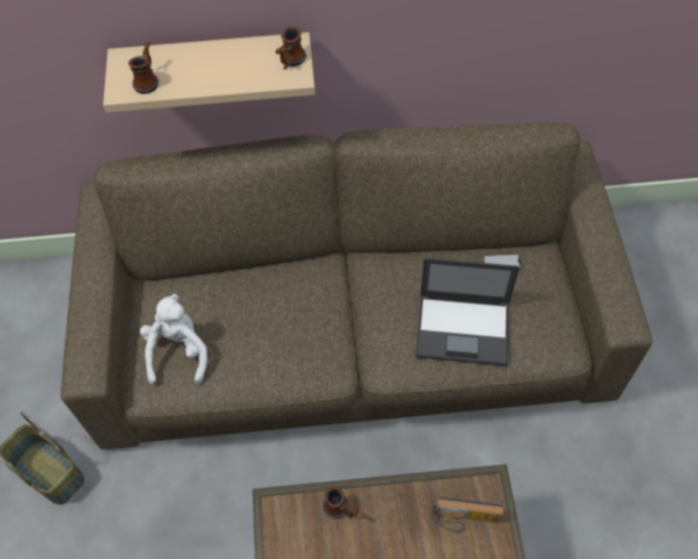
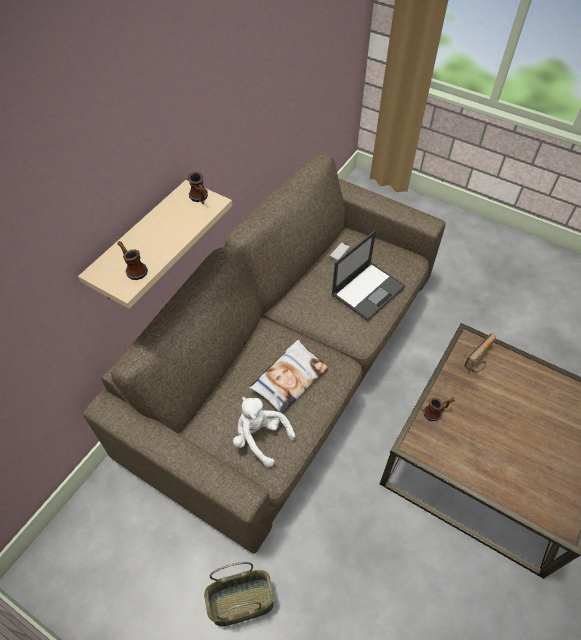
camera: 55 degrees left, 5 degrees down
none -> pillow [249,340,328,414]

